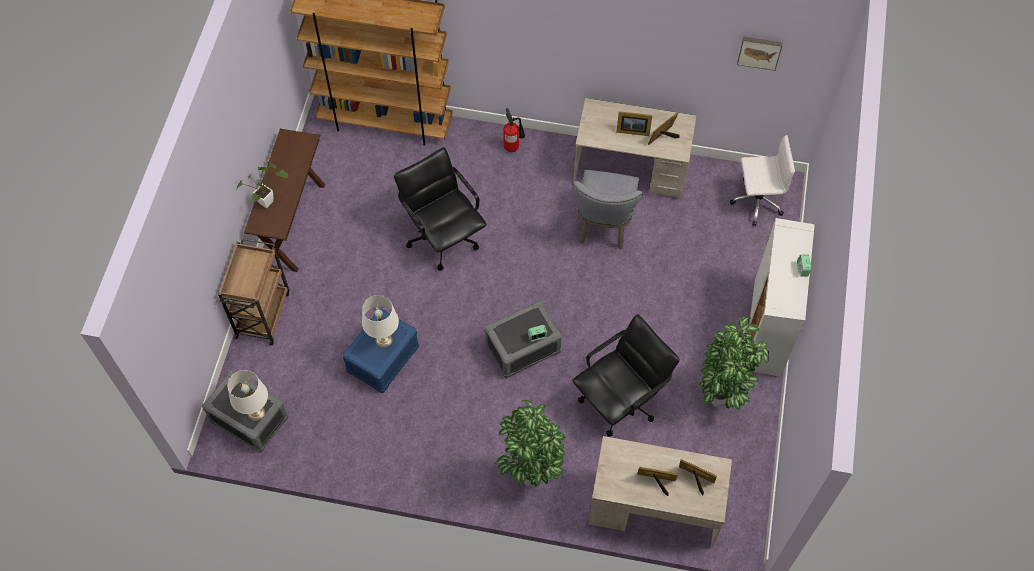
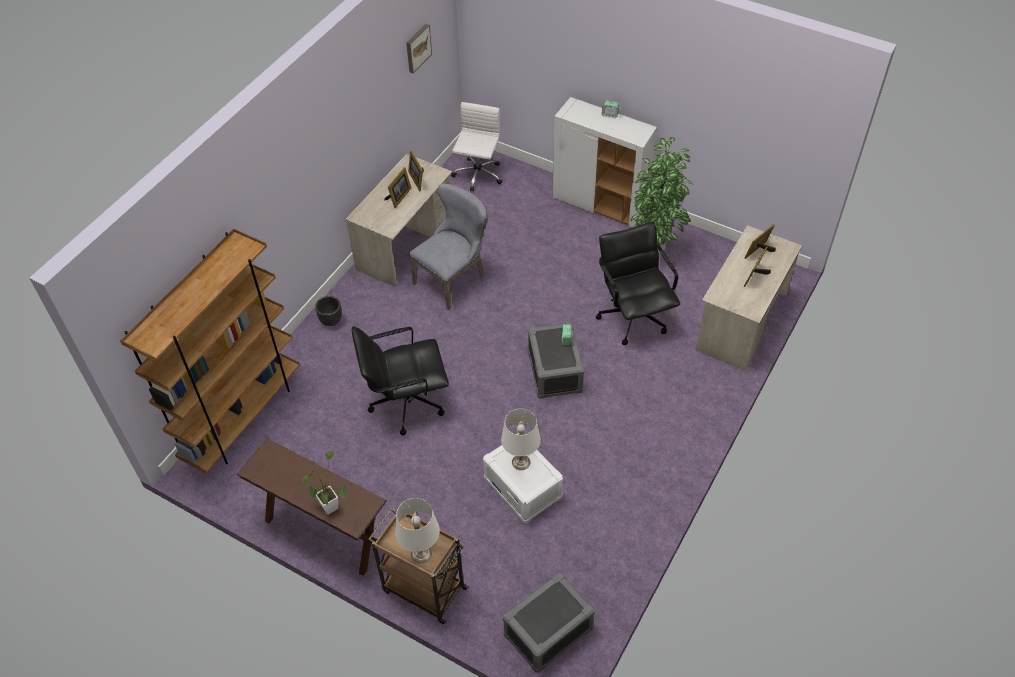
camera: 70 degrees left, 10 degrees down
white table lamp [228,370,268,421] -> white table lamp moved to [395,498,440,564]
blue storage box [342,308,419,393] -> white storage box [483,433,563,523]
potted plant [495,400,567,487] -> none
fire extinguisher [503,108,525,152] -> black planter [315,296,342,326]
grey chair [572,170,643,249] -> grey chair turned 75 degrees counterclockwise [409,183,488,311]

